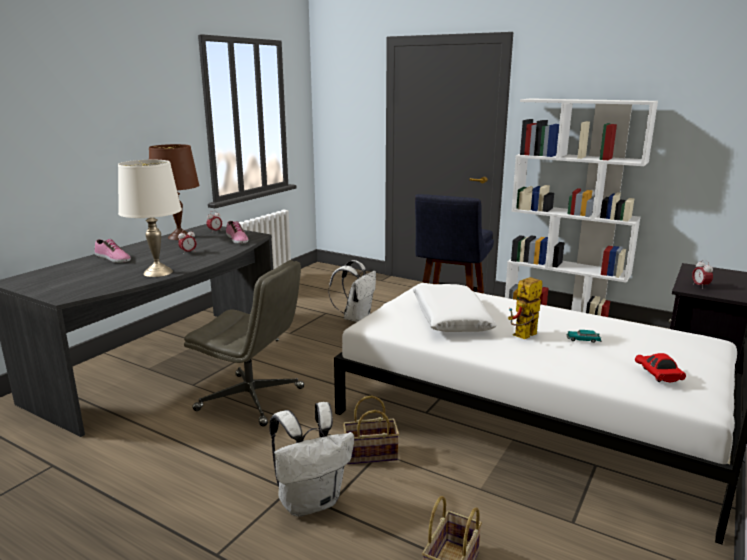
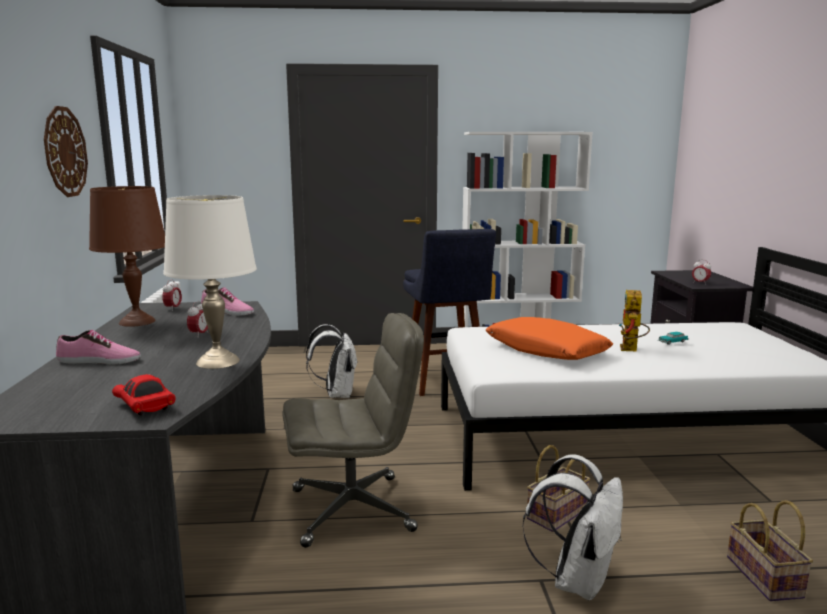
camera: 35 degrees left, 5 degrees down
white pillow [413,284,497,332] -> orange pillow [486,317,613,360]
red toy car [635,353,686,382] -> red toy car moved to [112,374,175,415]
none -> wall clock [44,106,88,197]

